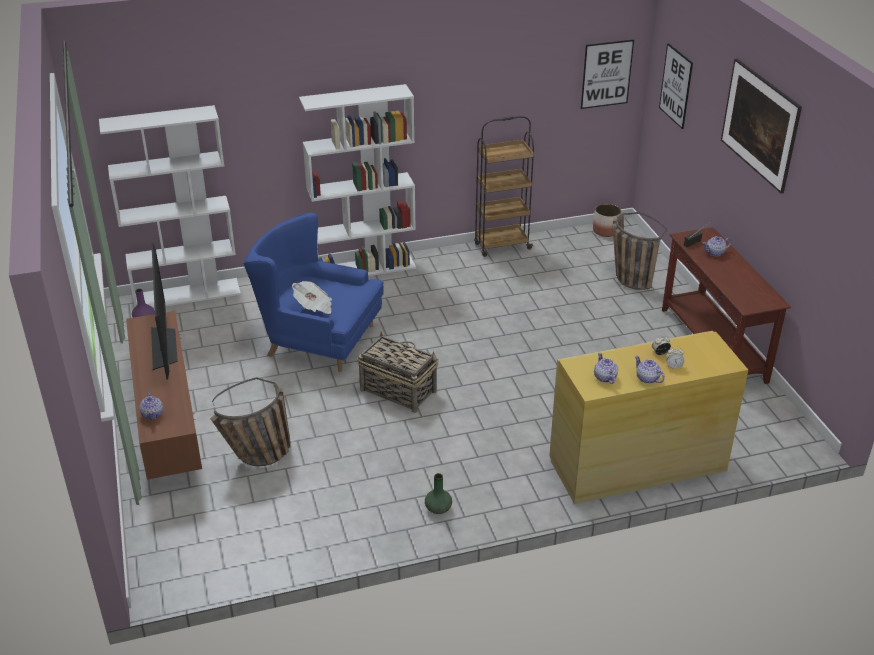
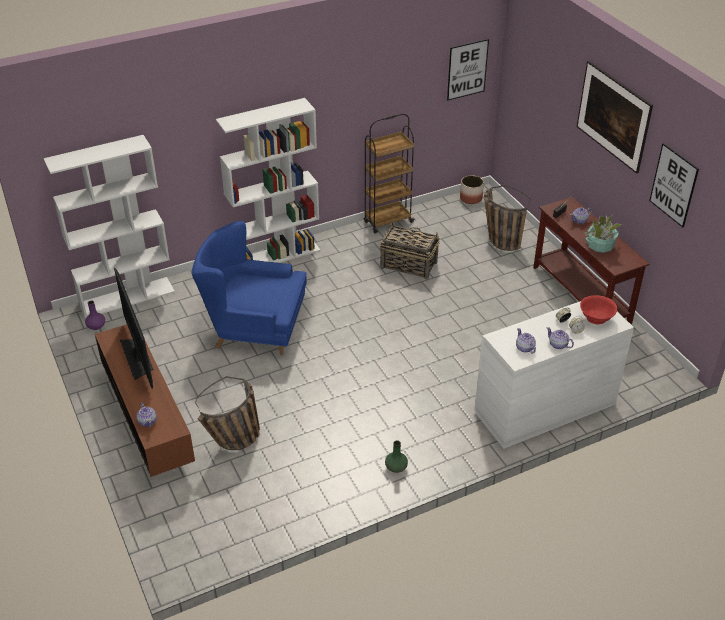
camera: 10 degrees left, 5 degrees up
newspaper [292,281,332,314] -> none
basket [357,331,439,413] -> basket moved to [380,222,440,280]
yellow cabinet [549,331,748,504] -> white cabinet [474,301,634,449]
picture [659,43,693,129] -> picture moved to [649,143,699,228]
none -> red bowl [580,295,617,324]
none -> potted plant [585,215,622,253]

